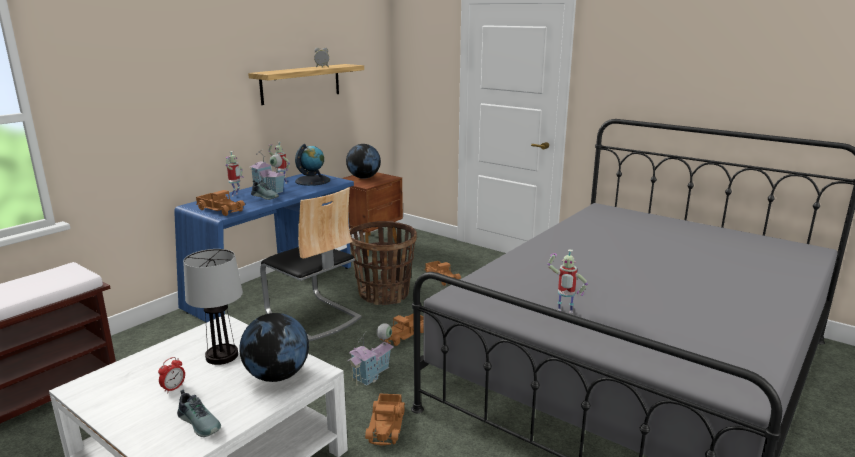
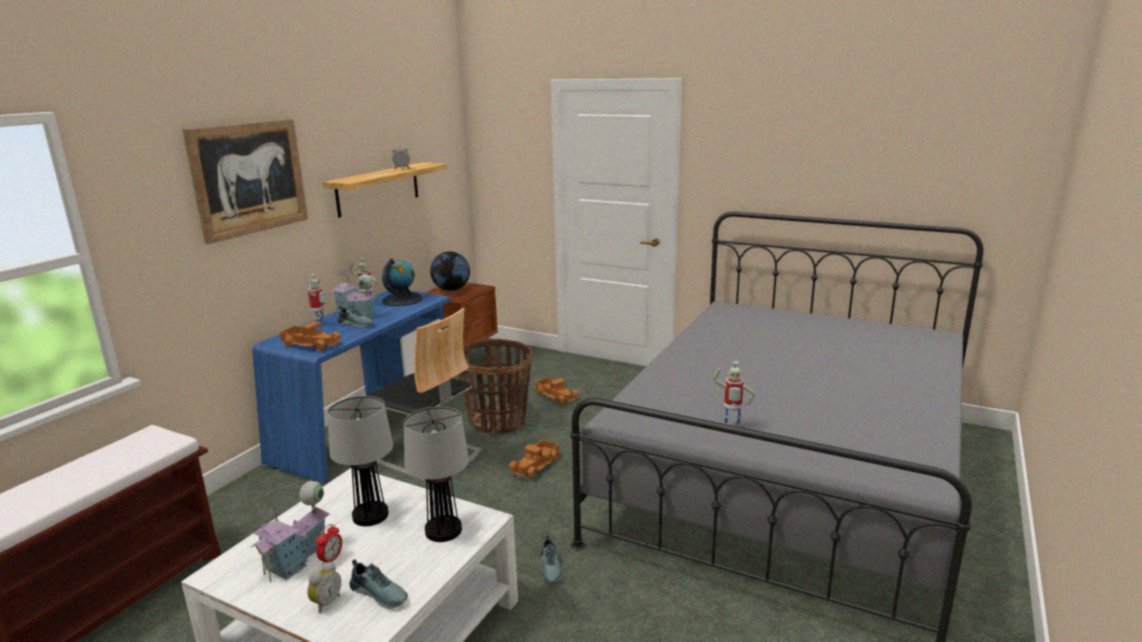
camera: 10 degrees left, 0 degrees up
globe [239,313,309,382] -> table lamp [404,407,469,542]
toy house [348,323,394,386] -> toy house moved to [251,481,330,582]
toy truck [365,393,405,445] -> shoe [541,535,563,583]
none -> picture [182,119,308,244]
none -> alarm clock [307,562,341,613]

